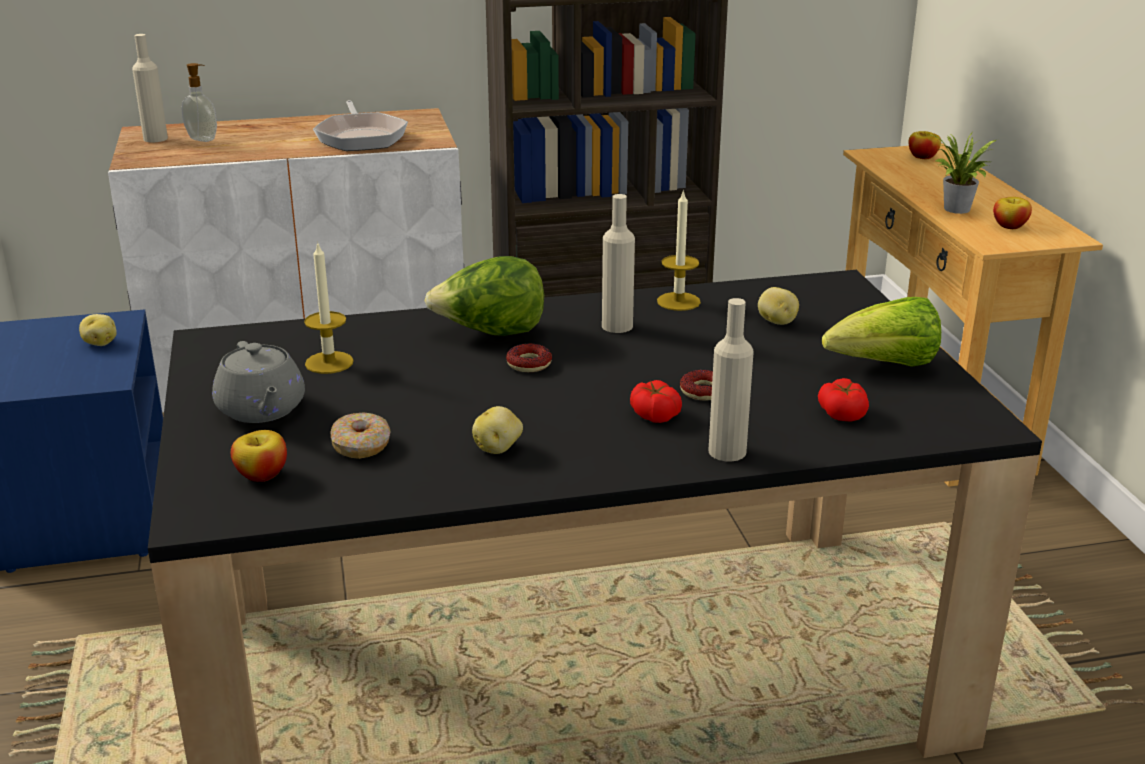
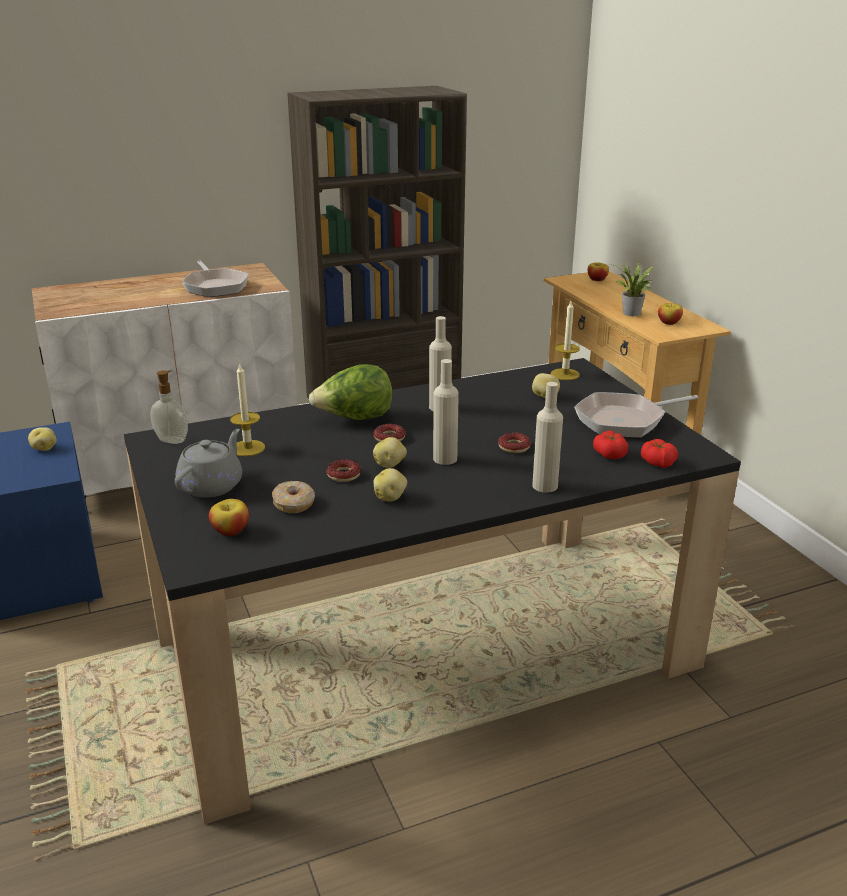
camera: 10 degrees left, 0 degrees up
beige bottle [132,34,168,142] -> beige bottle moved to [433,359,459,465]
soap dispenser [182,63,217,142] -> soap dispenser moved to [150,370,188,444]
grey teapot [212,341,305,423] -> grey teapot turned 120 degrees counterclockwise [175,429,242,498]
tomato [630,380,682,423] -> tomato moved to [641,439,678,468]
candle [657,189,701,311] -> candle moved to [551,301,580,380]
lettuce [822,297,941,367] -> frying pan [574,392,698,438]
none -> donut [326,459,361,482]
none -> potato [373,437,407,468]

